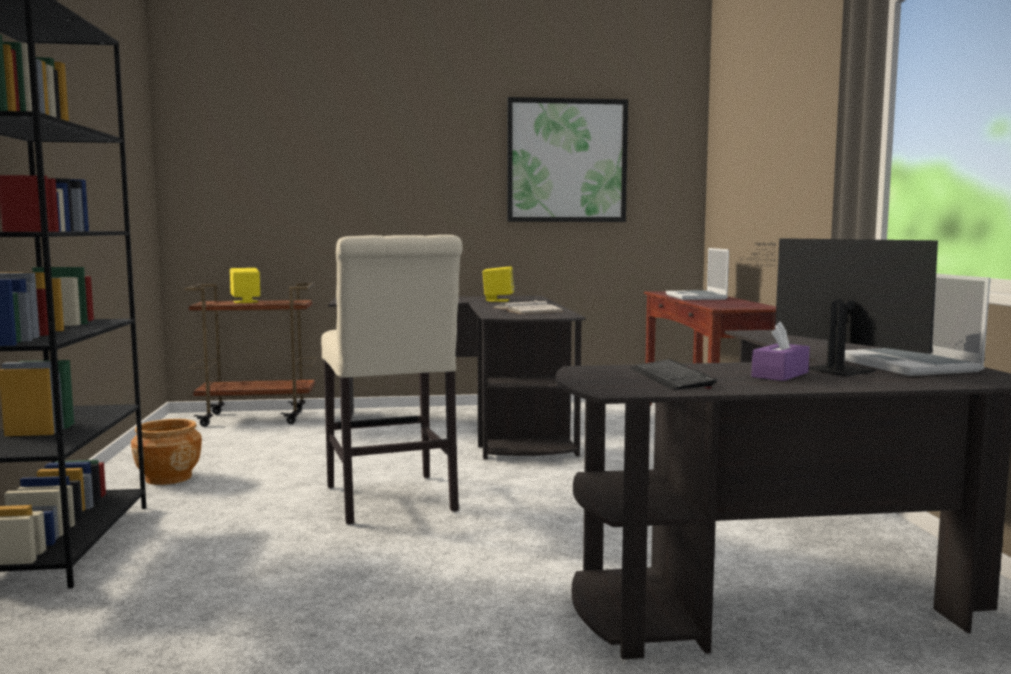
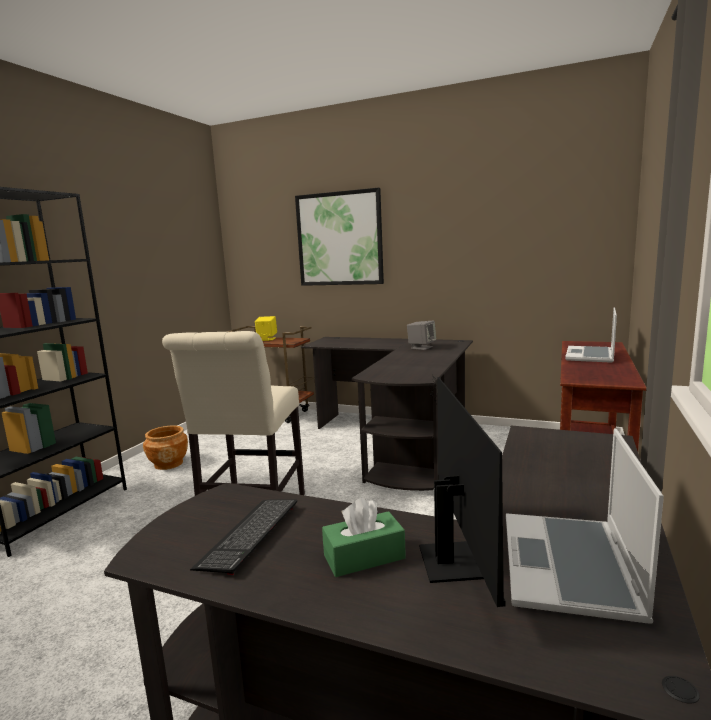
camera: 30 degrees right, 5 degrees up
yellow speaker [483,266,514,302] -> grey speaker [407,321,436,350]
white book [494,300,564,314] -> none
picture [507,97,628,222] -> picture moved to [295,188,384,286]
purple tissue box [752,321,810,381] -> green tissue box [322,497,406,577]

